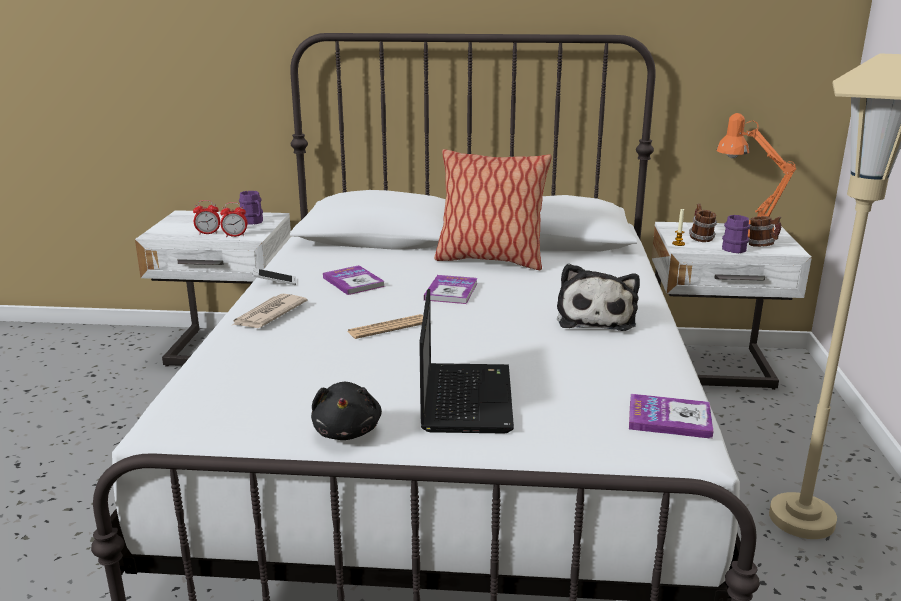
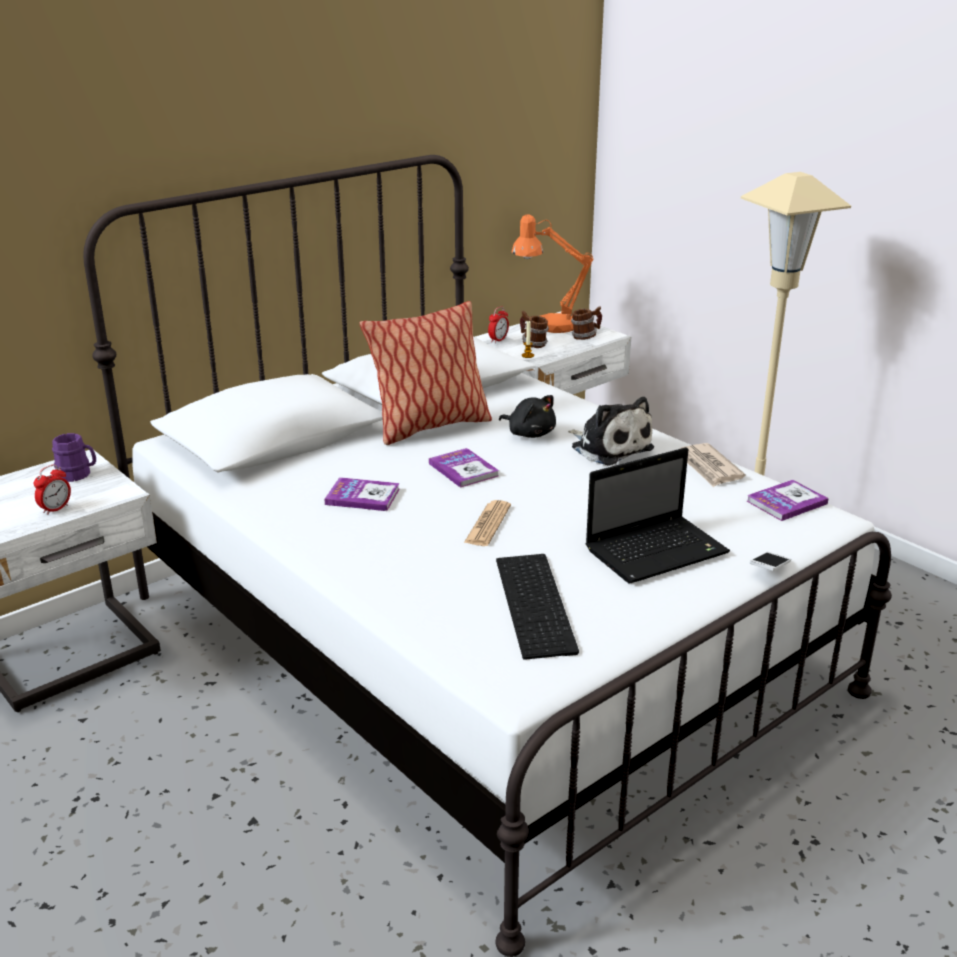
camera: 45 degrees left, 5 degrees up
alarm clock [220,202,247,237] -> alarm clock moved to [488,306,509,343]
newspaper [233,294,307,328] -> newspaper moved to [680,443,745,487]
phone [253,268,296,285] -> phone moved to [750,552,791,571]
black plush toy [311,382,382,440] -> black plush toy moved to [499,395,556,438]
laptop [419,289,514,434] -> laptop turned 105 degrees clockwise [586,447,730,584]
purple mug [722,215,750,253] -> none
none -> keyboard [496,554,579,660]

